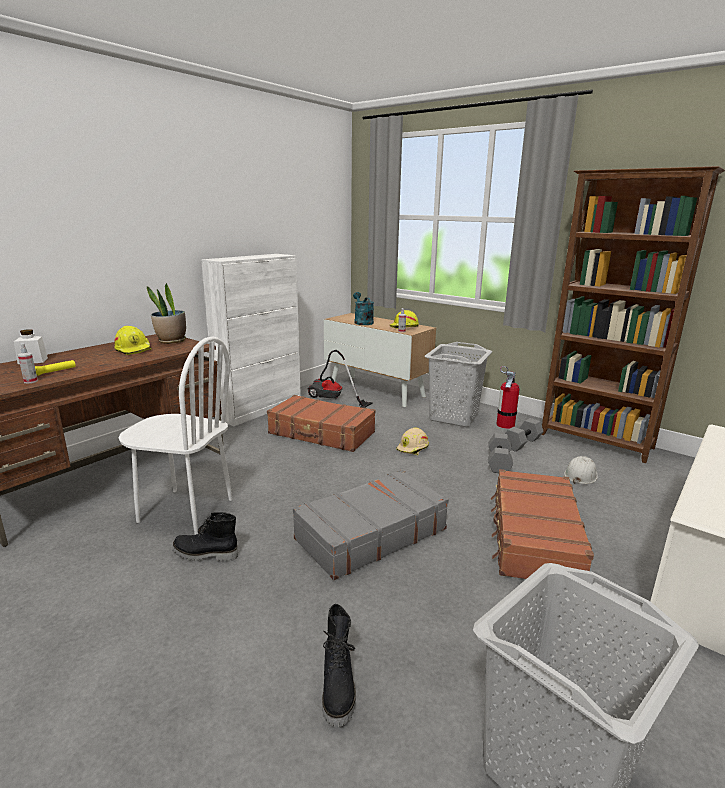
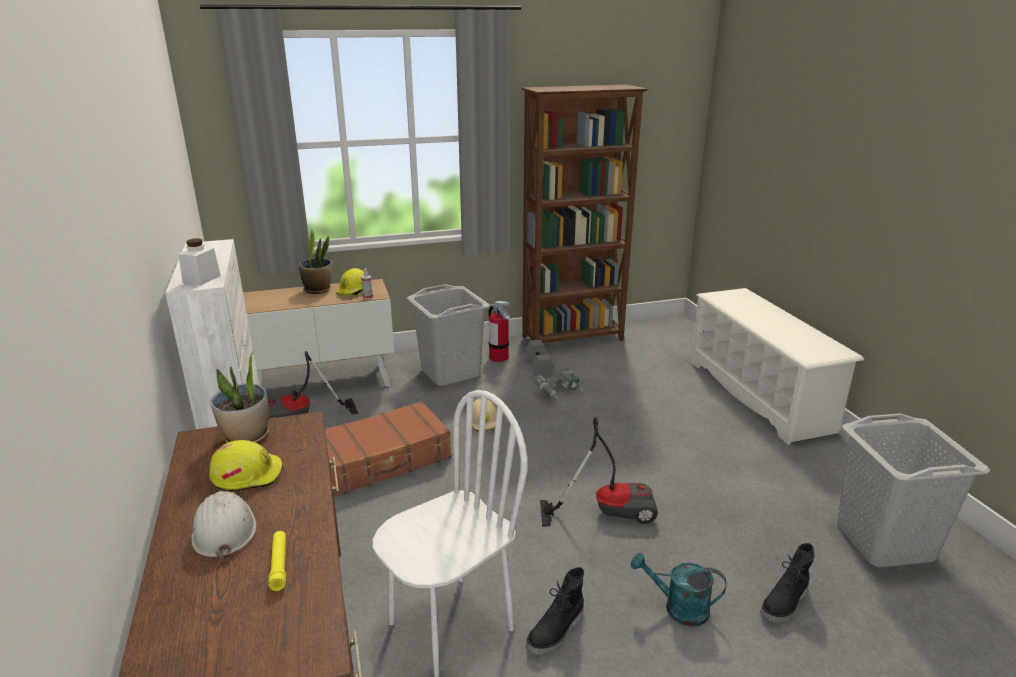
camera: 55 degrees left, 5 degrees up
white jar [14,329,48,364] -> white jar moved to [178,238,221,285]
spray bottle [18,343,38,384] -> none
grey suitcase [293,470,449,580] -> vacuum cleaner [540,417,658,527]
black boot [322,604,356,727] -> black boot turned 105 degrees clockwise [760,543,815,623]
turquoise watering can [353,292,374,325] -> turquoise watering can moved to [631,552,726,626]
grey dumbbell [488,433,513,473] -> power drill [533,369,583,399]
brown suitcase [491,469,594,579] -> none
white hard hat [564,456,598,484] -> white hard hat moved to [191,491,257,560]
none -> potted plant [299,229,332,294]

